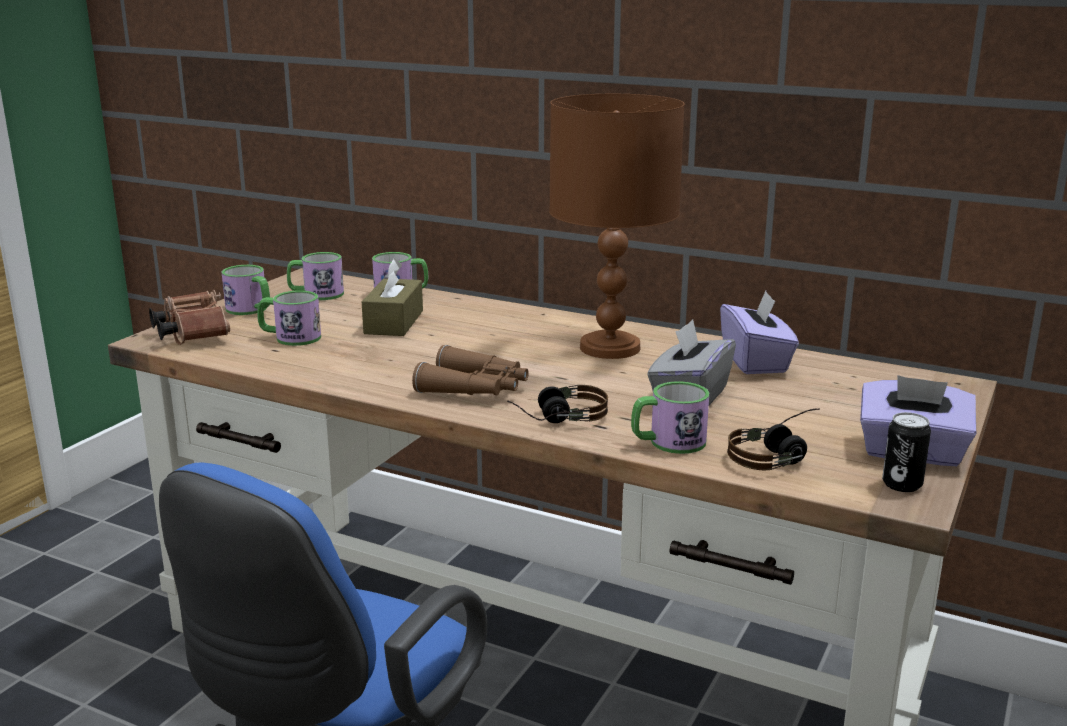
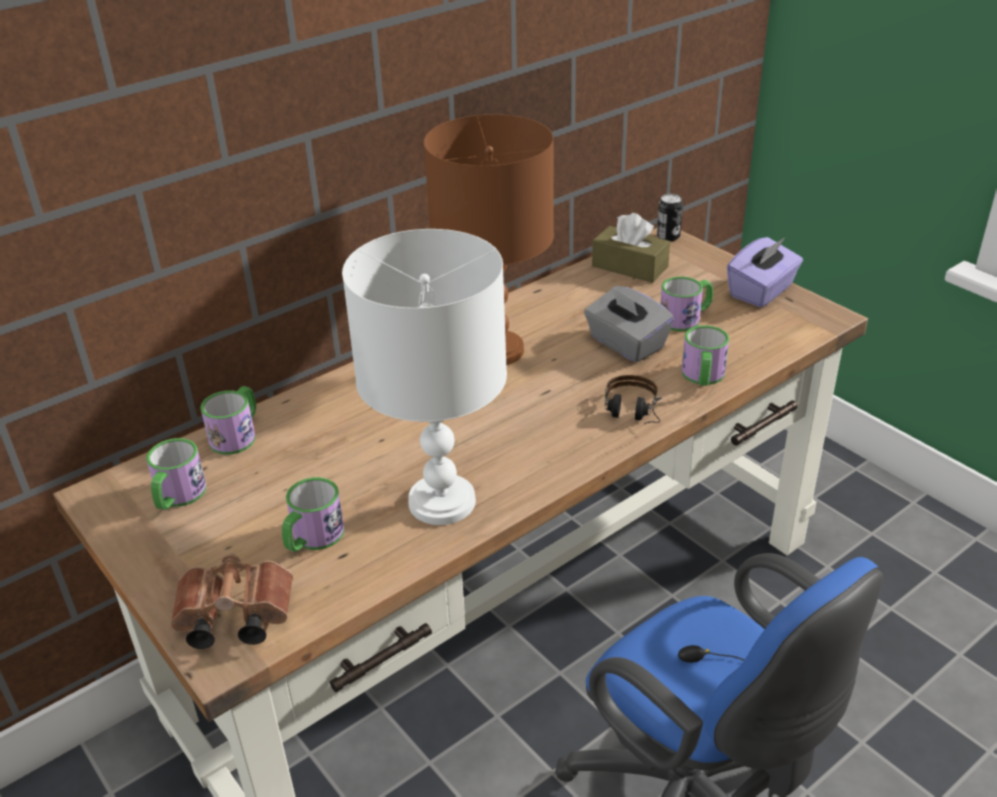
camera: 65 degrees left, 15 degrees up
mug [222,265,270,315] -> mug moved to [660,276,713,331]
brown tissue box [362,258,423,336] -> brown tissue box moved to [592,213,670,283]
brown binoculars [412,345,529,395] -> none
purple tissue box [720,291,799,374] -> none
headphones [727,408,820,470] -> none
can [882,412,931,492] -> can moved to [657,194,683,241]
none -> white table lamp [342,229,507,525]

